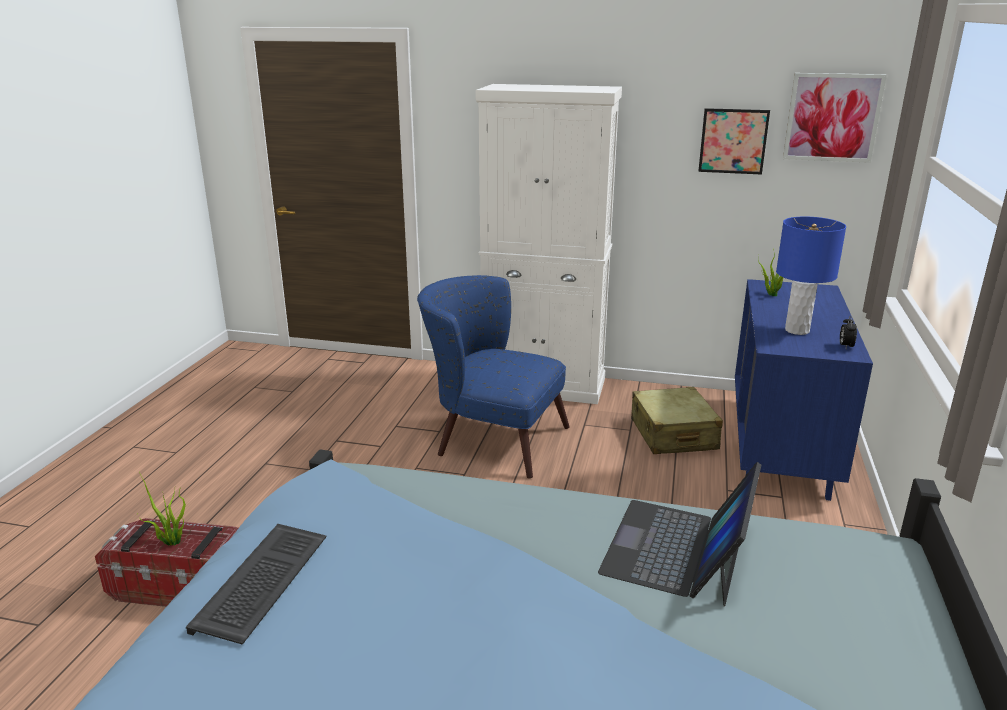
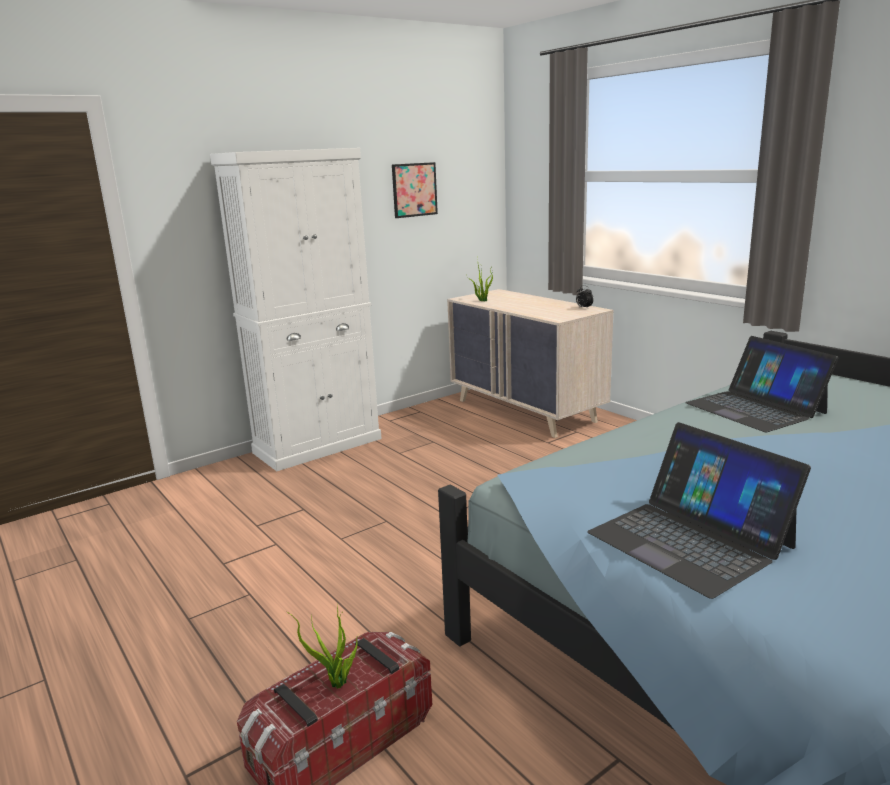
camera: 50 degrees left, 5 degrees down
keyboard [186,524,327,645] -> laptop [587,422,811,599]
blue armchair [417,275,570,479] -> none
beige suitcase [631,387,723,454] -> none
blue dresser [735,279,873,501] -> beige dresser [447,289,614,438]
blue table lamp [776,217,846,335] -> none
picture [783,73,887,163] -> none

